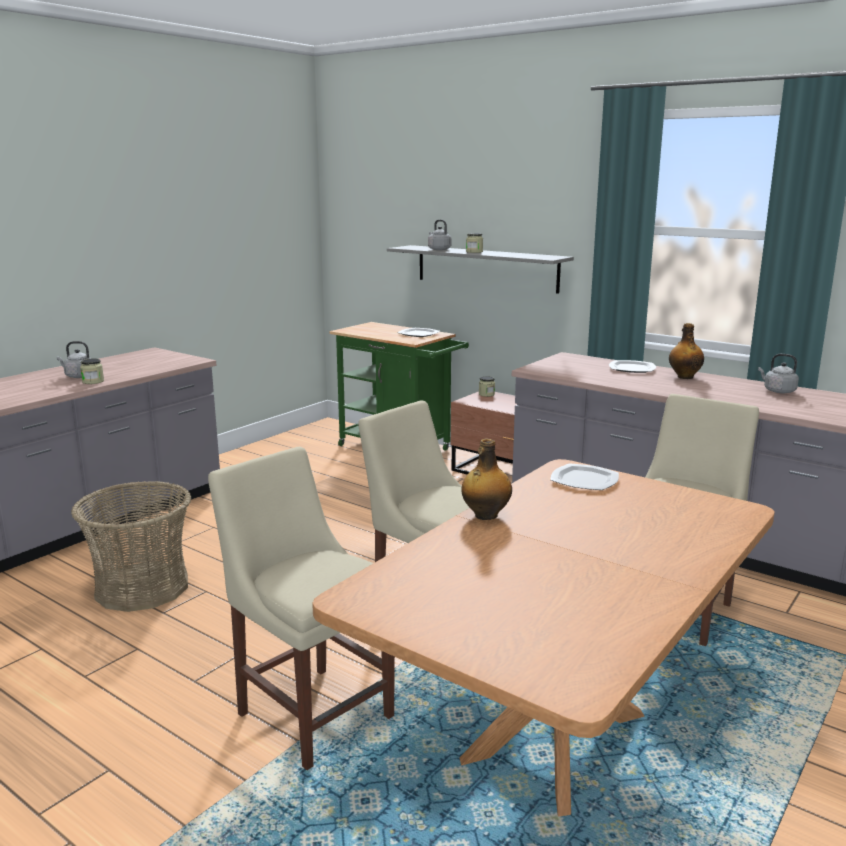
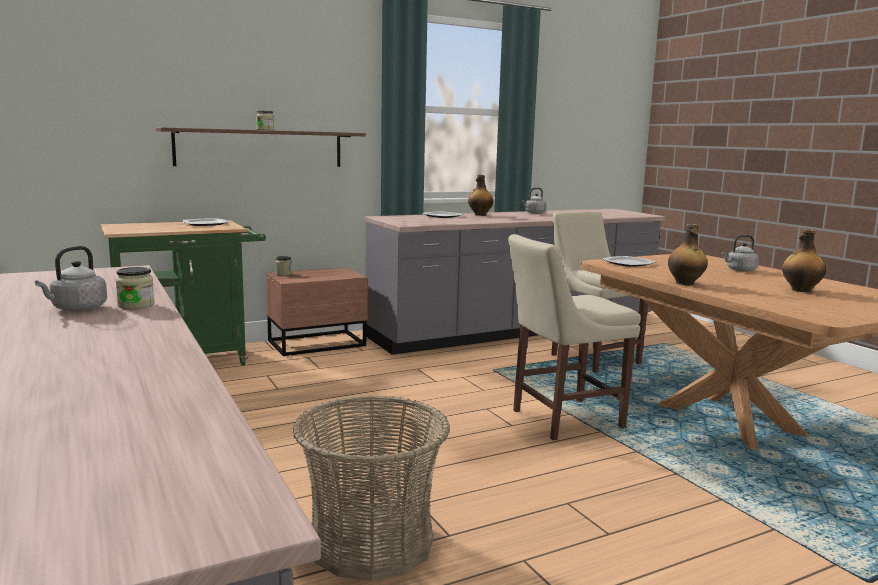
camera: 65 degrees left, 5 degrees down
beige chair [208,447,395,770] -> none
grey shelf [387,245,574,294] -> brown shelf [156,127,366,167]
grey kettle [428,220,451,250] -> grey kettle moved to [721,235,759,272]
none -> bottle [782,229,826,292]

